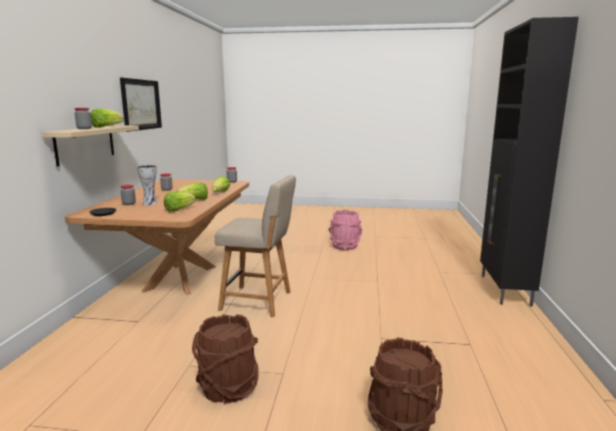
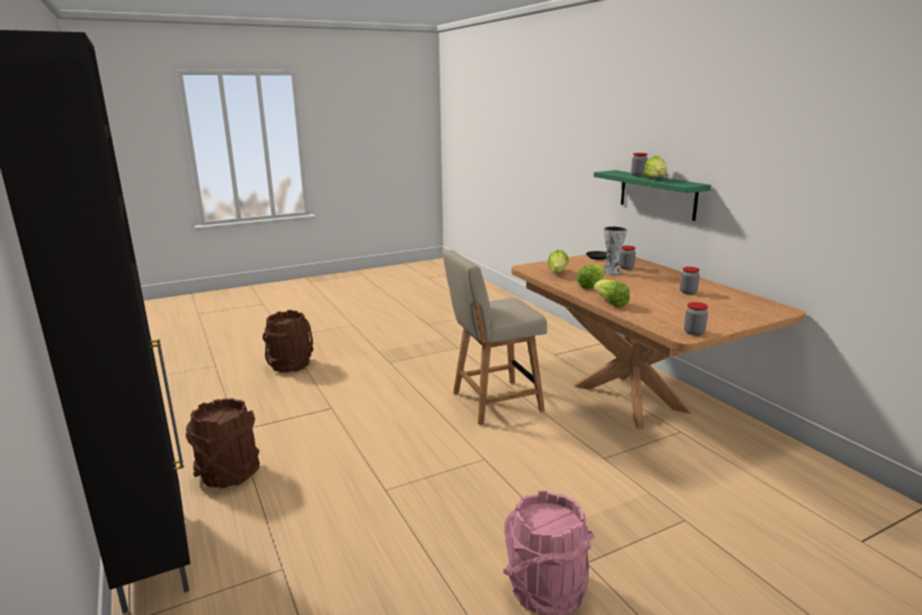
camera: 145 degrees right, 5 degrees up
beige shelf [42,125,139,166] -> green shelf [594,170,711,221]
picture [120,78,162,131] -> none
brown bucket [192,314,259,404] -> brown bucket moved to [186,398,260,488]

